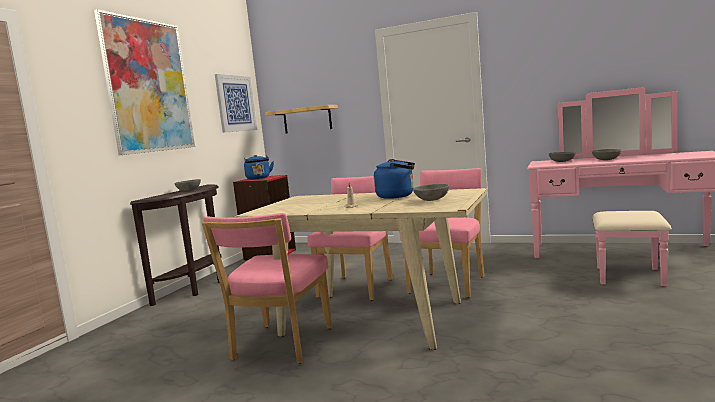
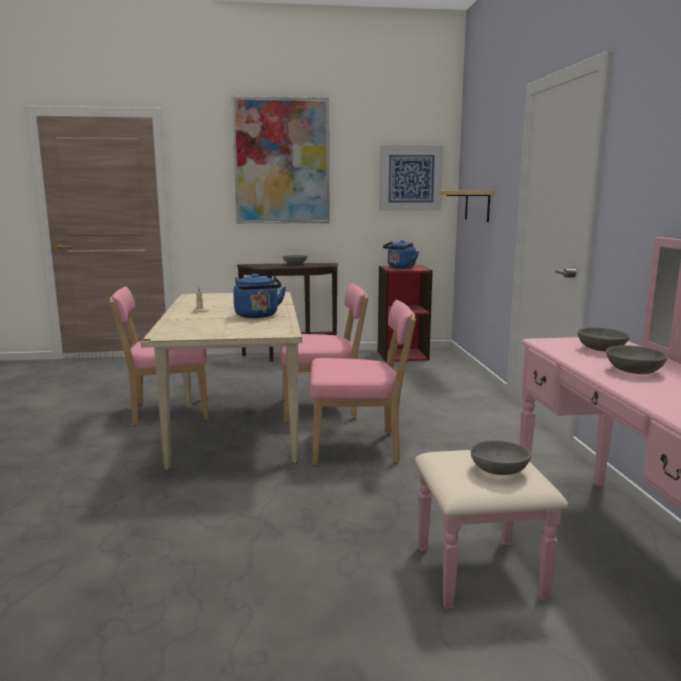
camera: 60 degrees right, 5 degrees up
grey bowl [413,184,449,201] -> grey bowl moved to [471,440,531,475]

